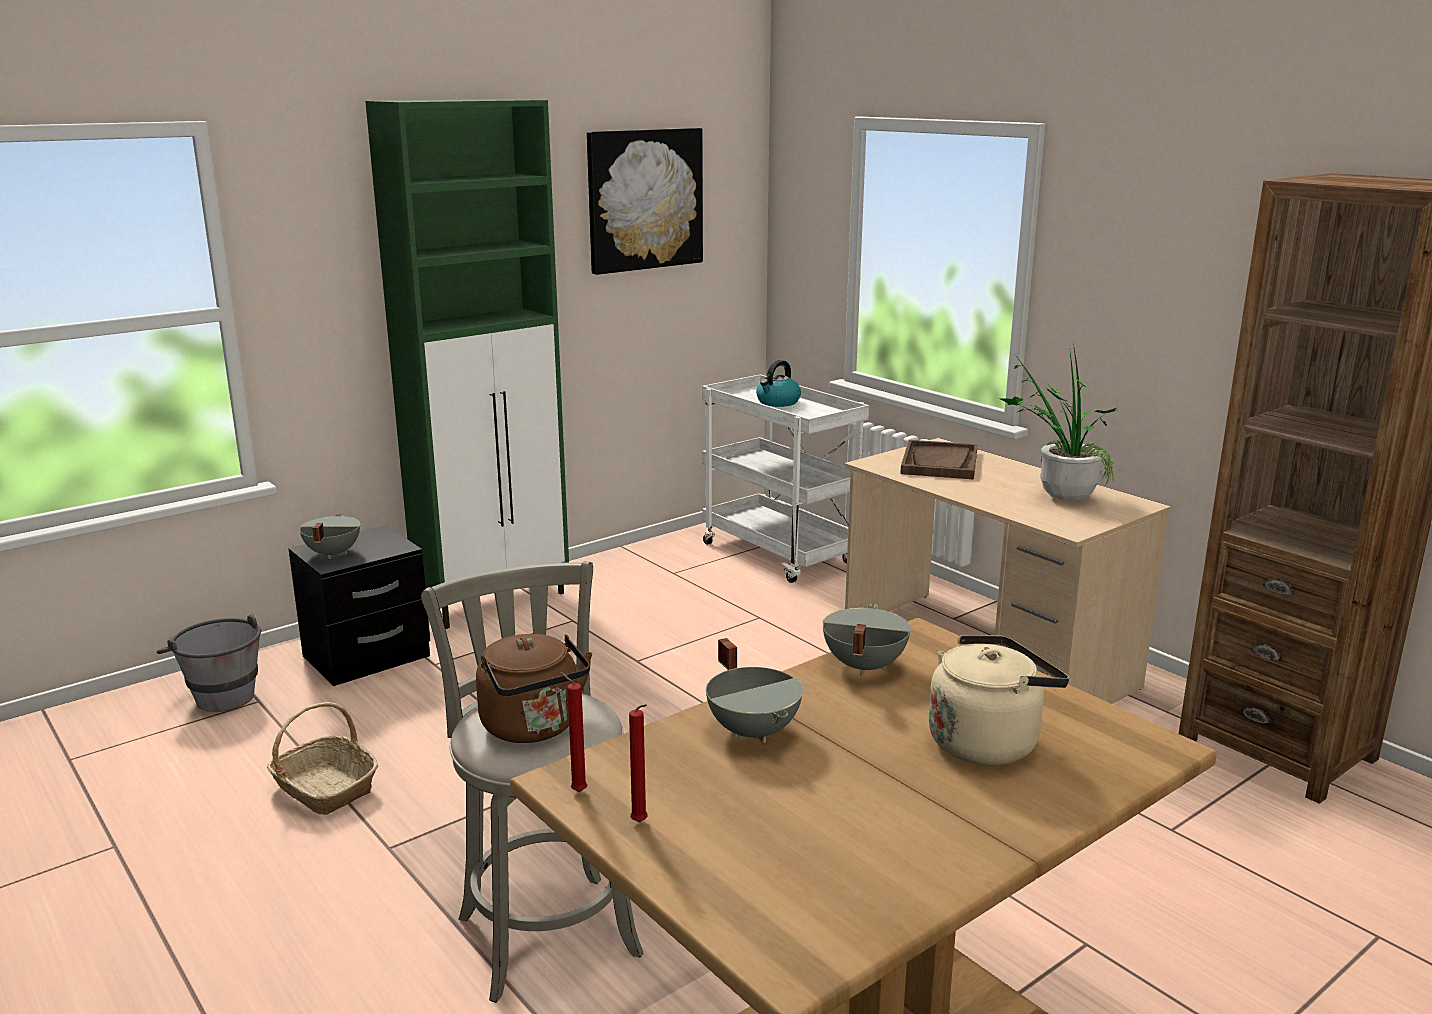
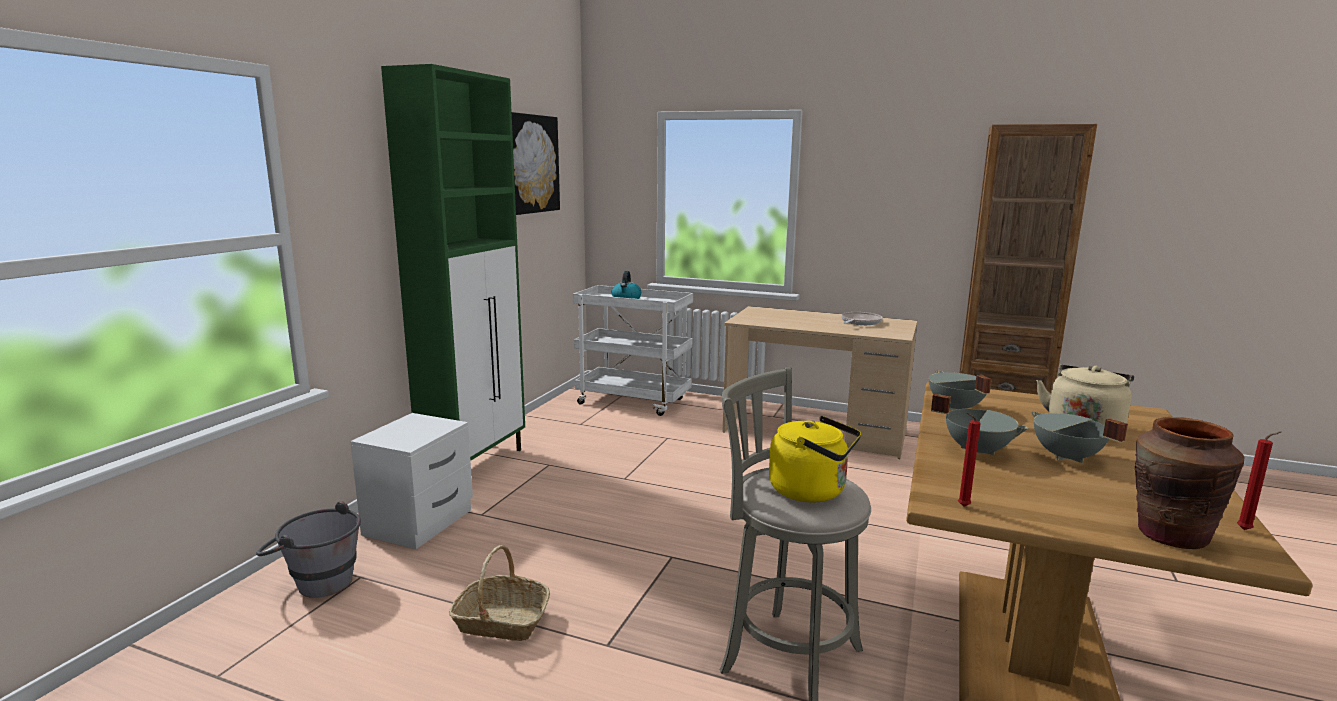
camera: 30 degrees left, 5 degrees down
black nightstand [288,525,430,686] -> white nightstand [350,413,473,549]
grey cooking pot [300,513,361,559] -> grey cooking pot moved to [1031,412,1128,463]
brown kettle [476,634,592,743] -> yellow kettle [769,416,861,503]
red candle [629,704,648,822] -> red candle moved to [1237,432,1281,530]
brown tray [900,440,978,480] -> none
potted plant [999,344,1118,501] -> frying pan [841,312,883,325]
none -> brown vase [1135,417,1244,549]

